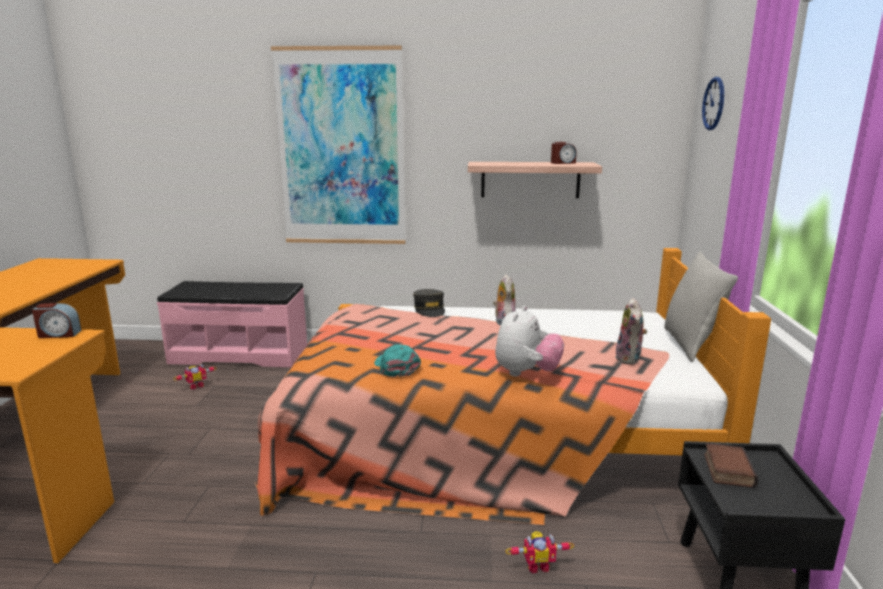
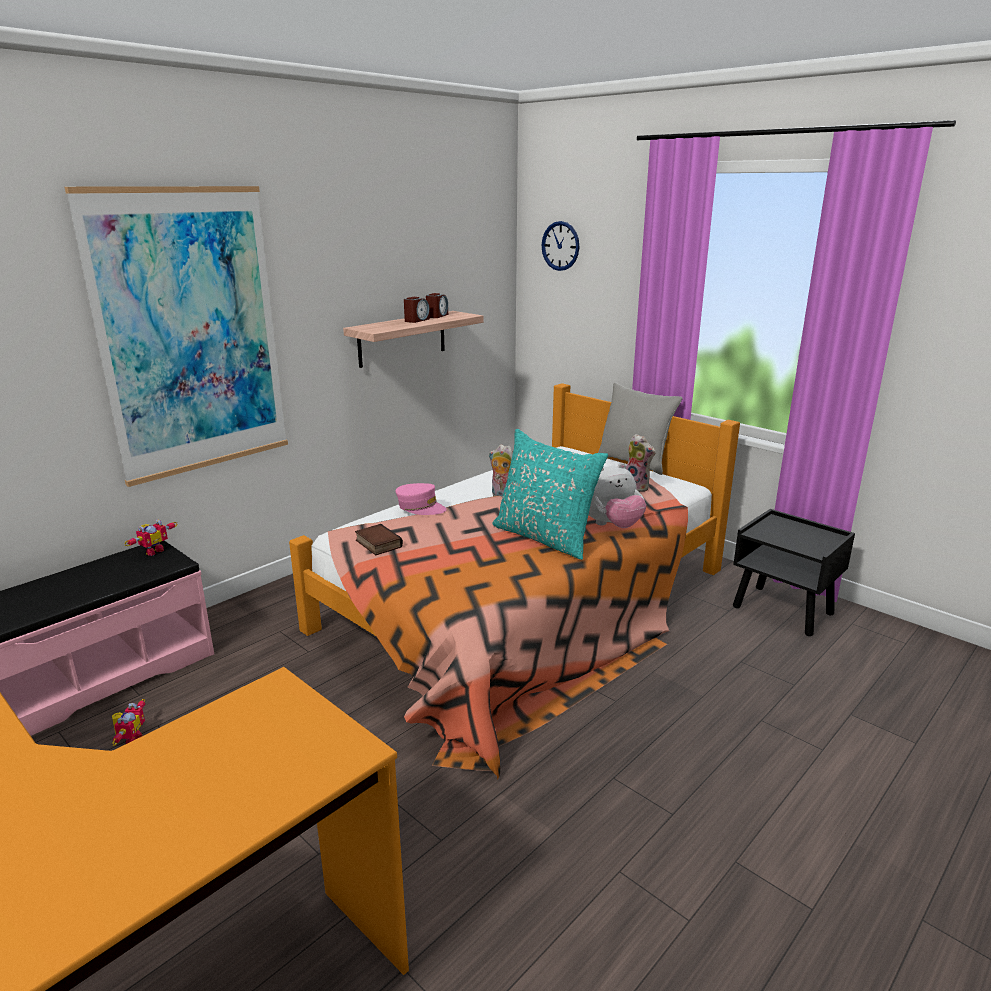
camera: 50 degrees left, 5 degrees up
alarm clock [32,303,81,338] -> alarm clock moved to [404,297,430,323]
turquoise cap [374,344,421,377] -> none
grey cap [413,289,445,317] -> pink cap [395,483,447,515]
plush toy [495,305,564,376] -> plush toy turned 90 degrees clockwise [589,463,646,528]
toy robot [505,531,574,573] -> toy robot moved to [124,519,178,556]
book [704,443,758,488] -> book moved to [355,524,403,555]
none -> turquoise pillow [492,429,608,560]

